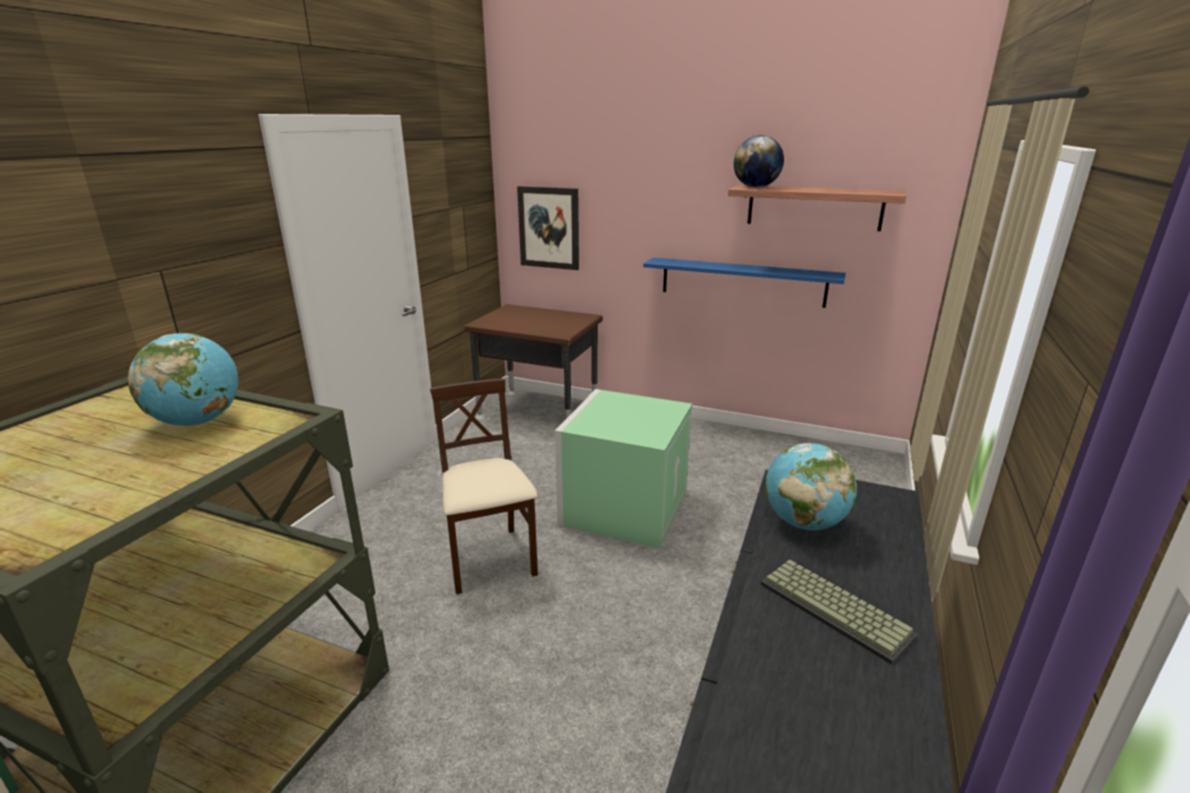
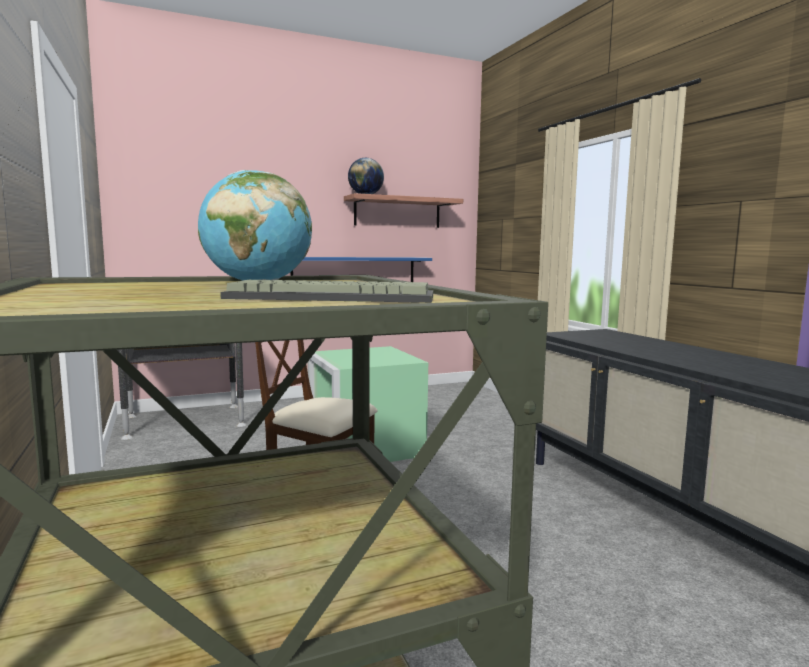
camera: 45 degrees left, 15 degrees down
picture [517,186,579,270] -> none
keyboard [761,559,918,665] -> keyboard moved to [220,280,433,303]
globe [765,443,857,530] -> none

